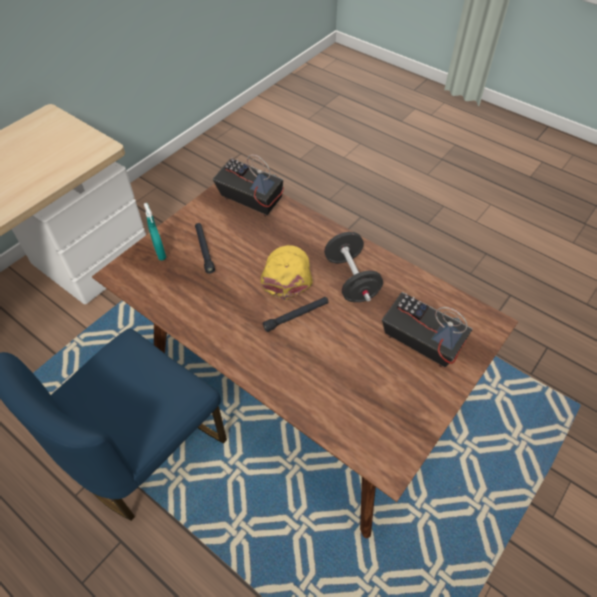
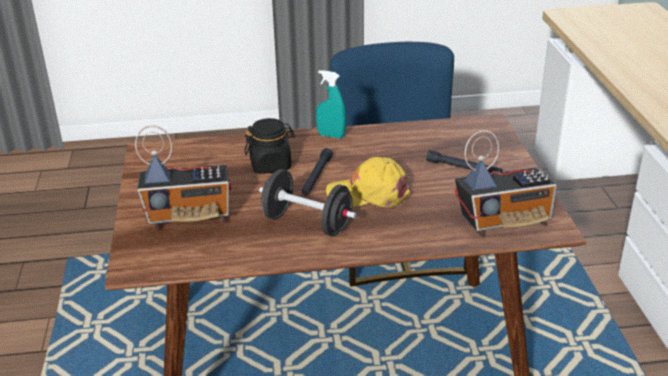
camera: 135 degrees right, 20 degrees down
turquoise spray bottle [144,203,166,260] -> turquoise spray bottle moved to [316,70,346,138]
yellow cap [261,245,313,300] -> yellow cap turned 135 degrees clockwise [326,157,410,207]
none -> black jar [244,118,295,174]

